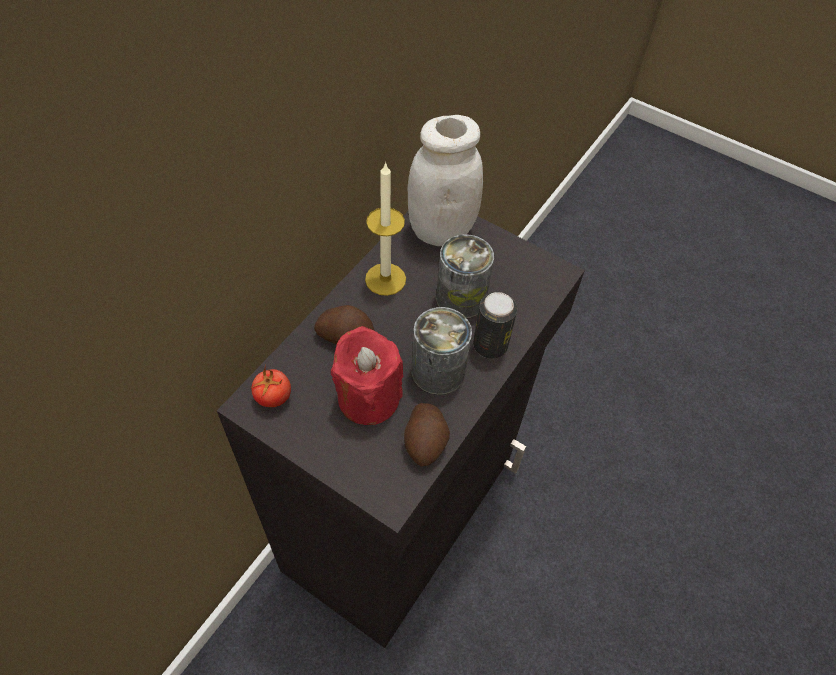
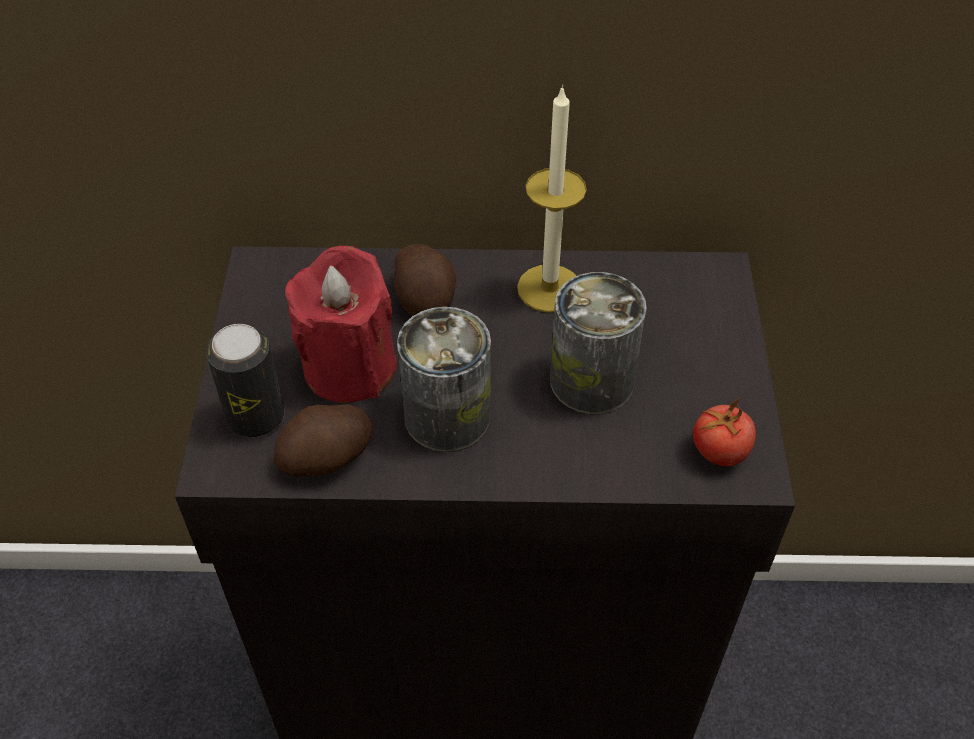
camera: 60 degrees right, 5 degrees down
tomato [251,365,291,407] -> tomato moved to [693,396,756,466]
white jar [408,115,483,246] -> none
can [473,292,517,359] -> can moved to [206,324,284,437]

